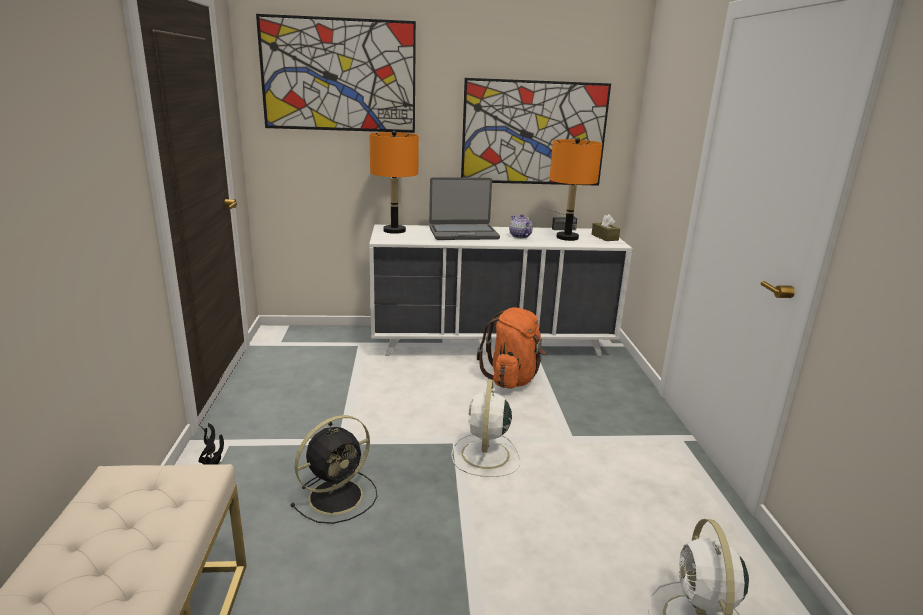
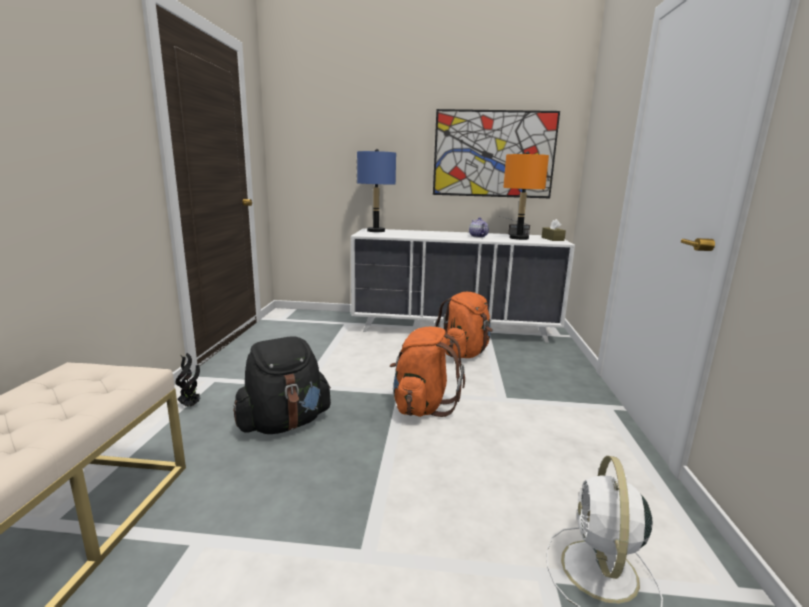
camera: 10 degrees right, 5 degrees down
picture [256,14,416,133] -> none
black fan [290,415,377,524] -> black backpack [233,337,331,434]
orange table lamp [369,130,419,234] -> blue table lamp [357,149,396,232]
laptop [429,177,500,240] -> none
white fan [451,379,520,477] -> orange backpack [390,327,465,417]

